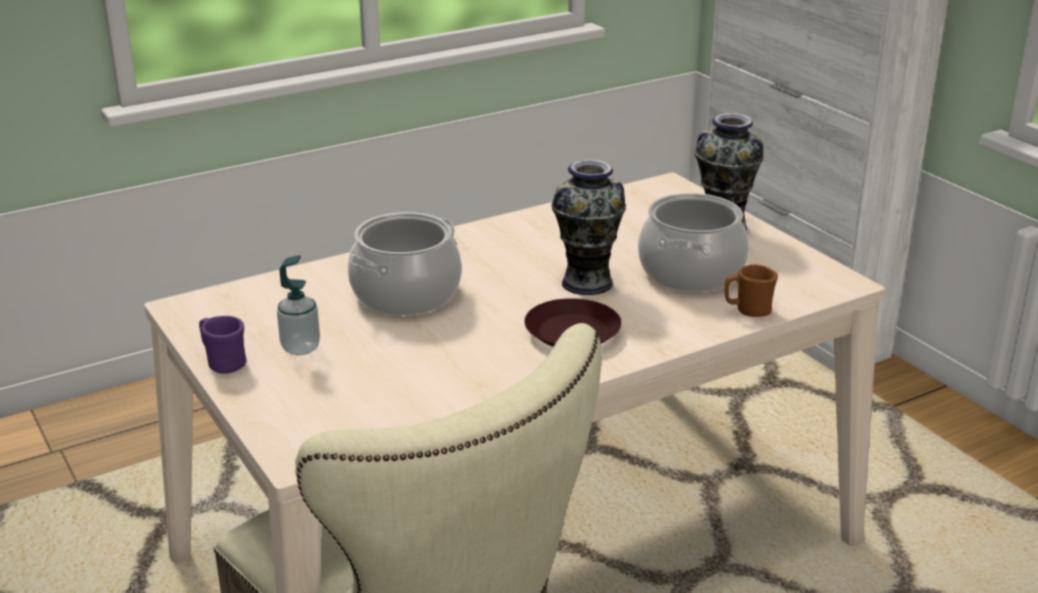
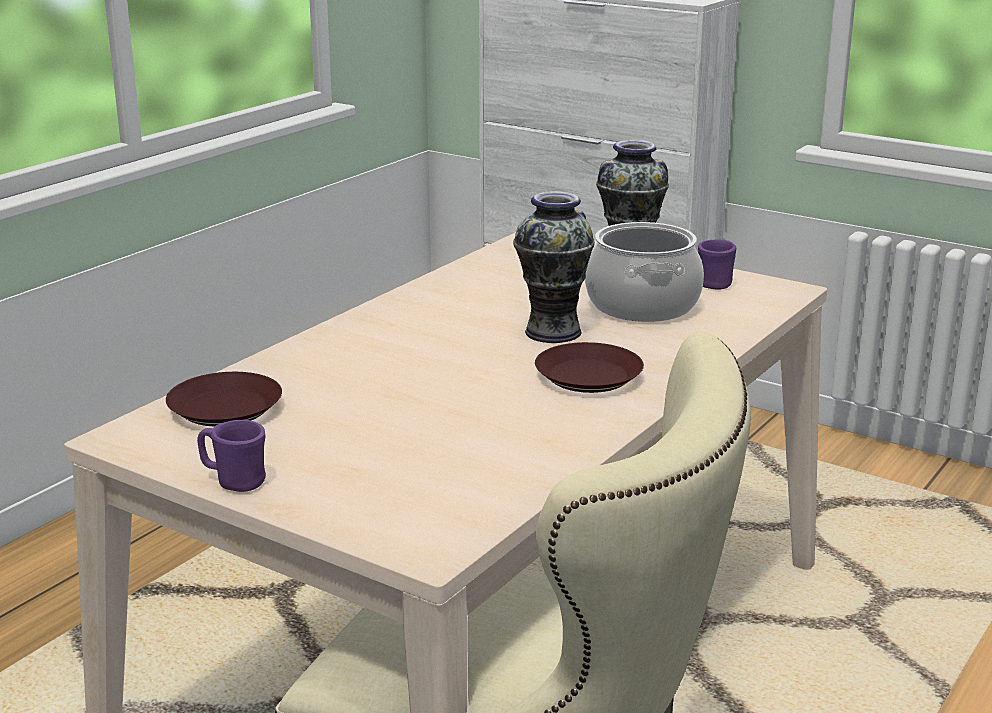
camera: 25 degrees left, 5 degrees down
soap dispenser [277,255,320,355] -> none
cooking pot [348,212,462,315] -> none
brown mug [725,264,778,317] -> none
none -> brown plate [166,372,282,427]
none -> purple mug [698,239,736,289]

